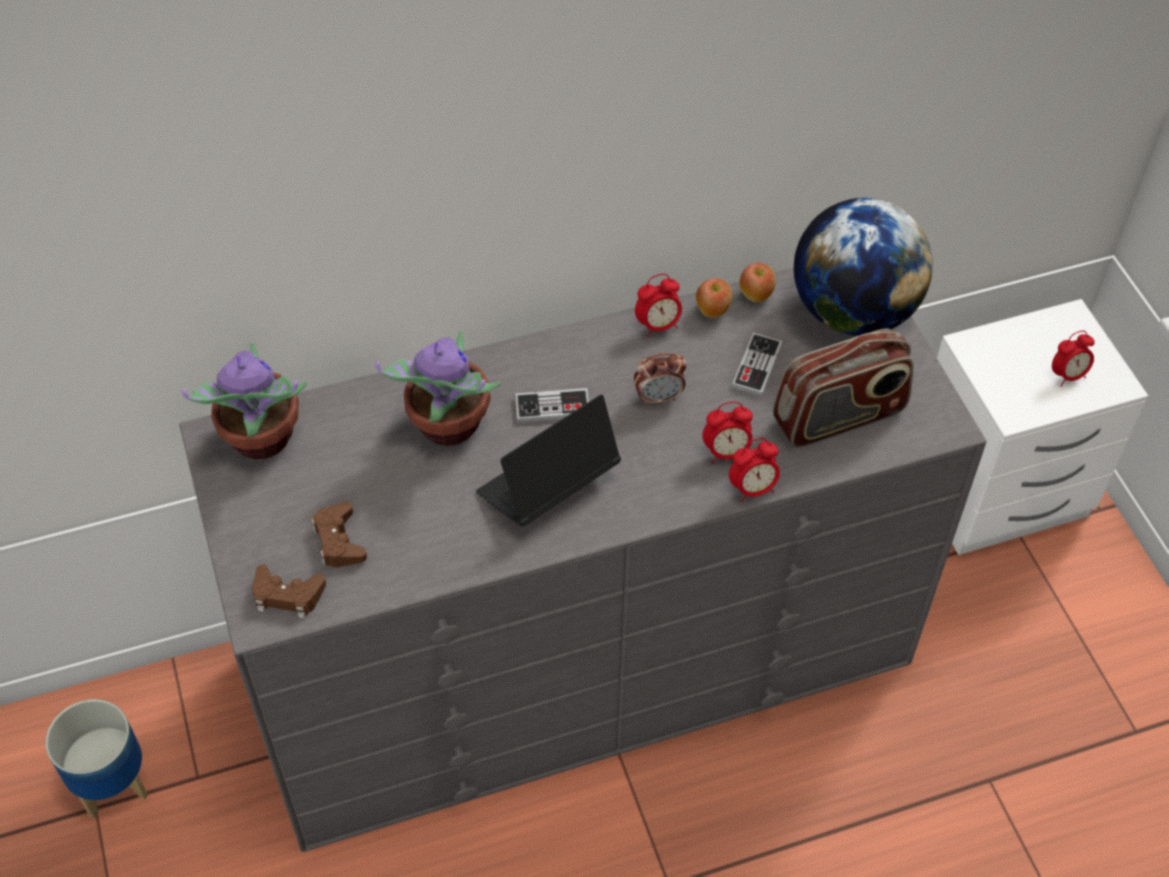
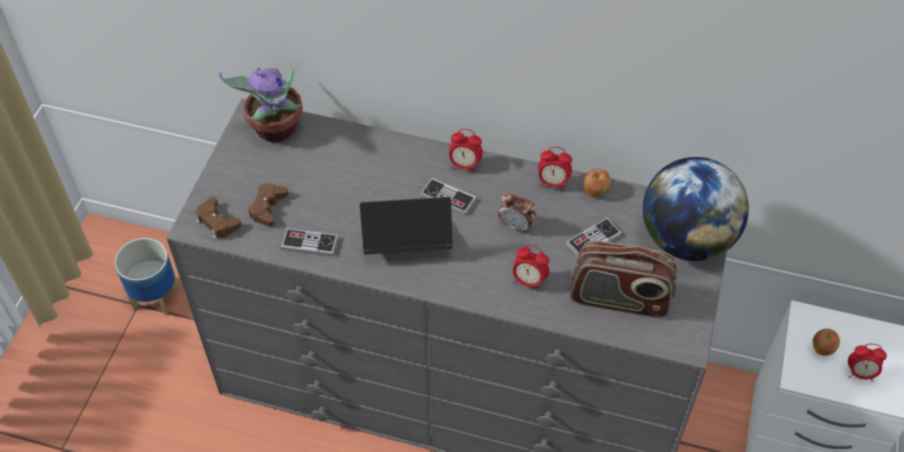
camera: 35 degrees right, 0 degrees up
potted plant [375,331,500,446] -> none
alarm clock [729,438,780,503] -> alarm clock moved to [449,129,483,173]
apple [740,263,776,303] -> apple moved to [813,329,840,356]
none -> game controller [281,228,338,256]

